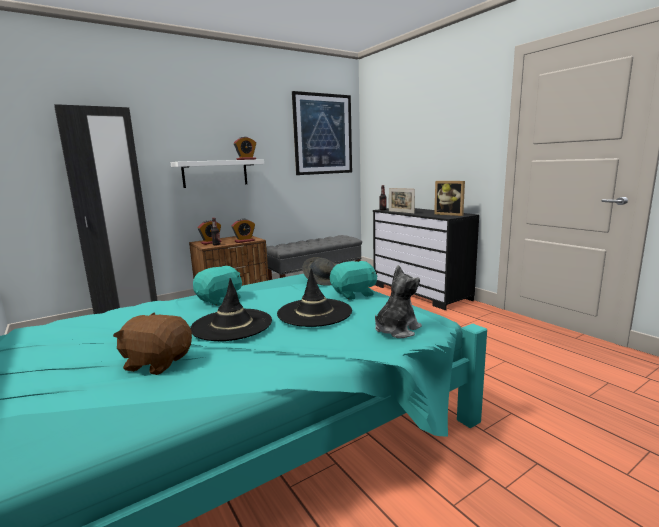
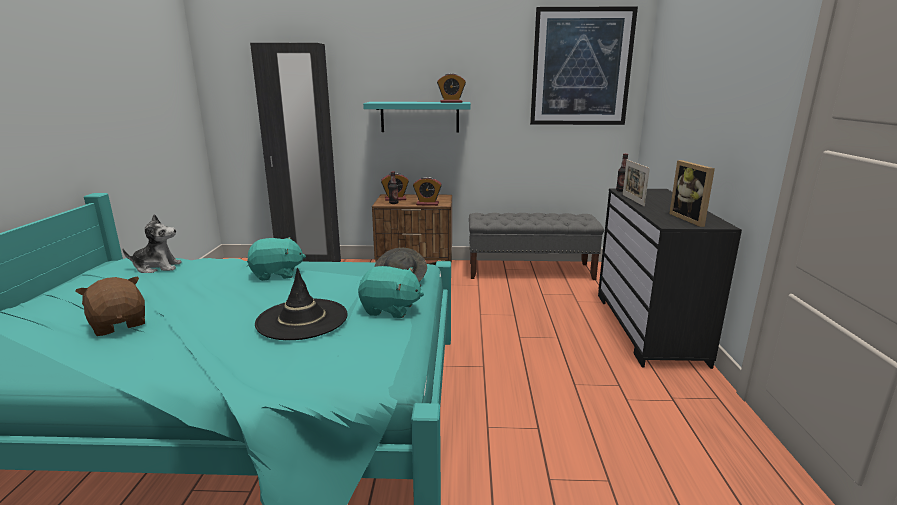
camera: 35 degrees right, 5 degrees up
white shelf [171,159,264,188] -> turquoise shelf [363,102,471,132]
black hat [190,278,272,341] -> none
plush toy [375,265,422,338] -> plush toy moved to [123,214,182,273]

